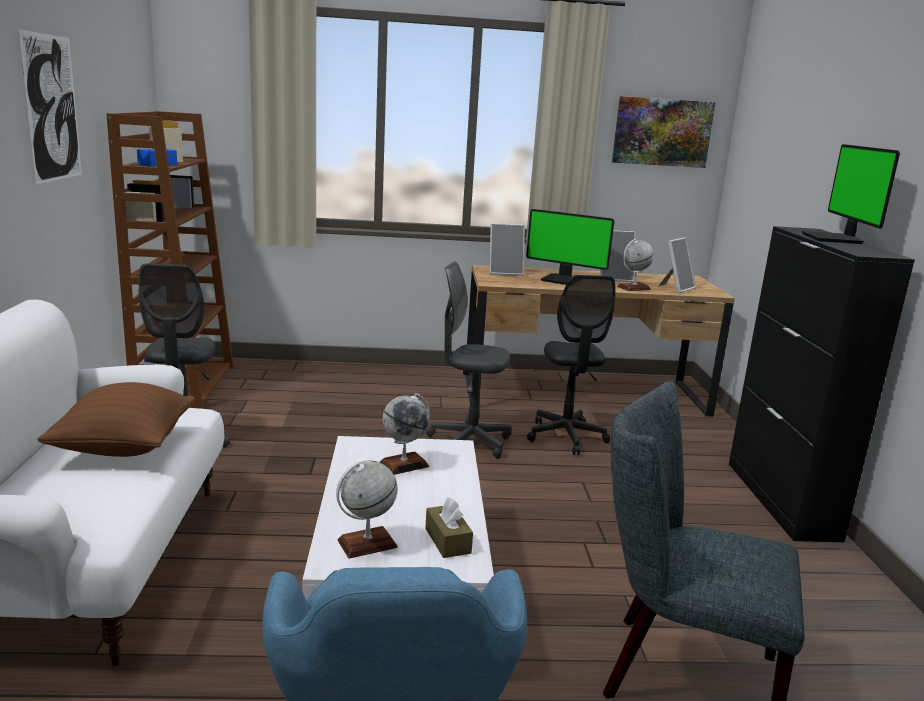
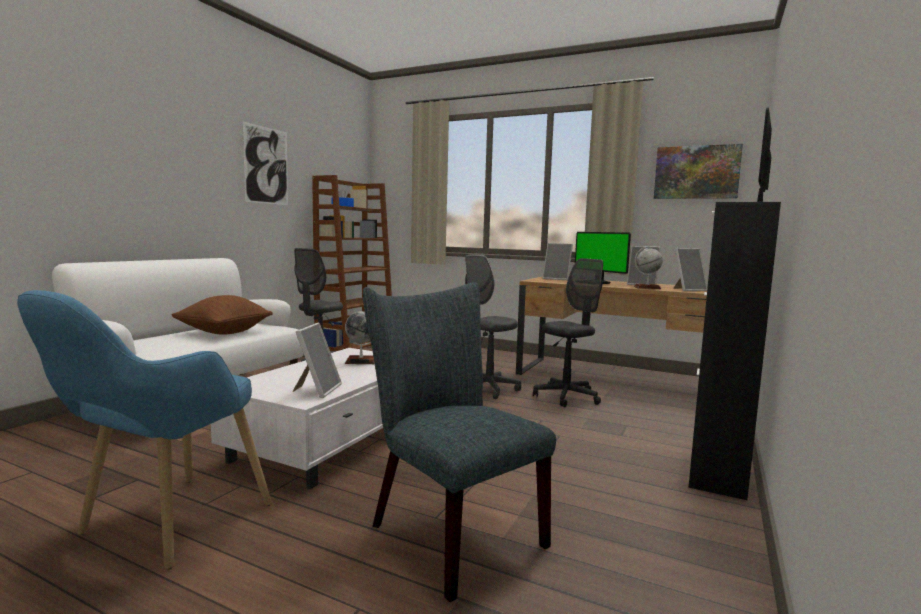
camera: 30 degrees right, 10 degrees down
globe [336,461,398,558] -> none
brown tissue box [425,497,473,558] -> picture frame [292,323,342,398]
black office chair [527,275,615,455] -> black office chair turned 150 degrees counterclockwise [533,258,603,407]

